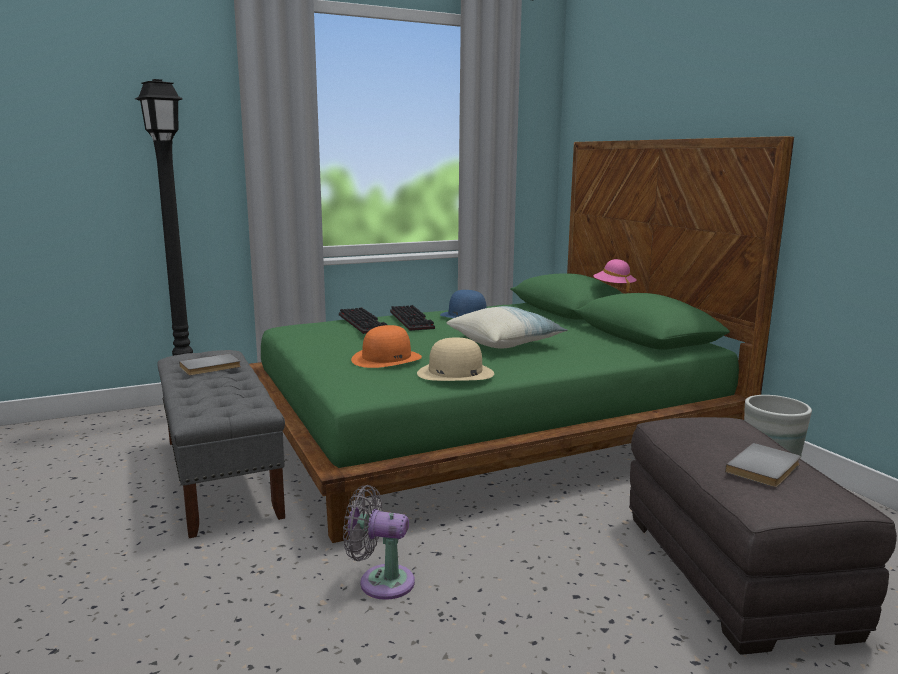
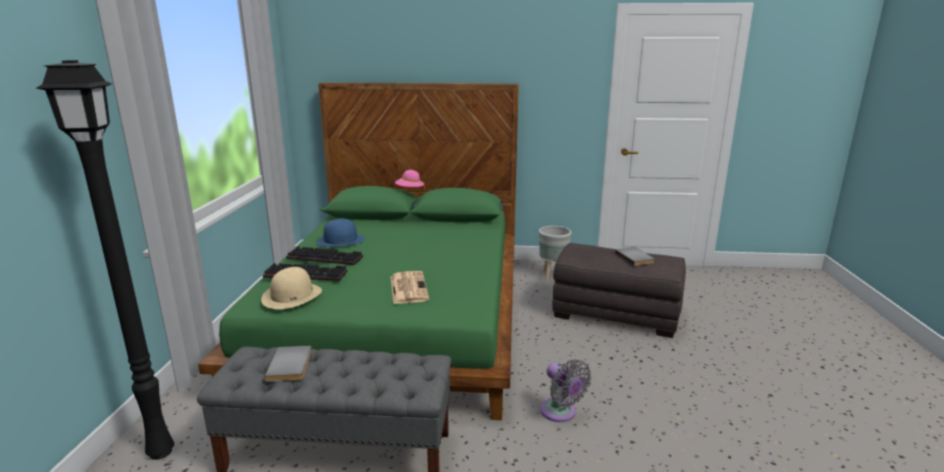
camera: 60 degrees left, 5 degrees up
grey fan [343,485,415,600] -> grey fan turned 75 degrees counterclockwise [540,360,591,422]
orange hat [351,325,422,368] -> newspaper [391,271,429,304]
beige hat [417,337,494,381] -> beige hat moved to [261,267,322,309]
pillow [447,306,567,348] -> none

